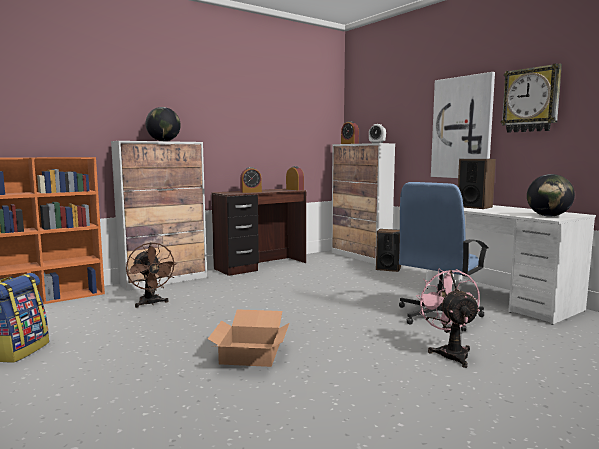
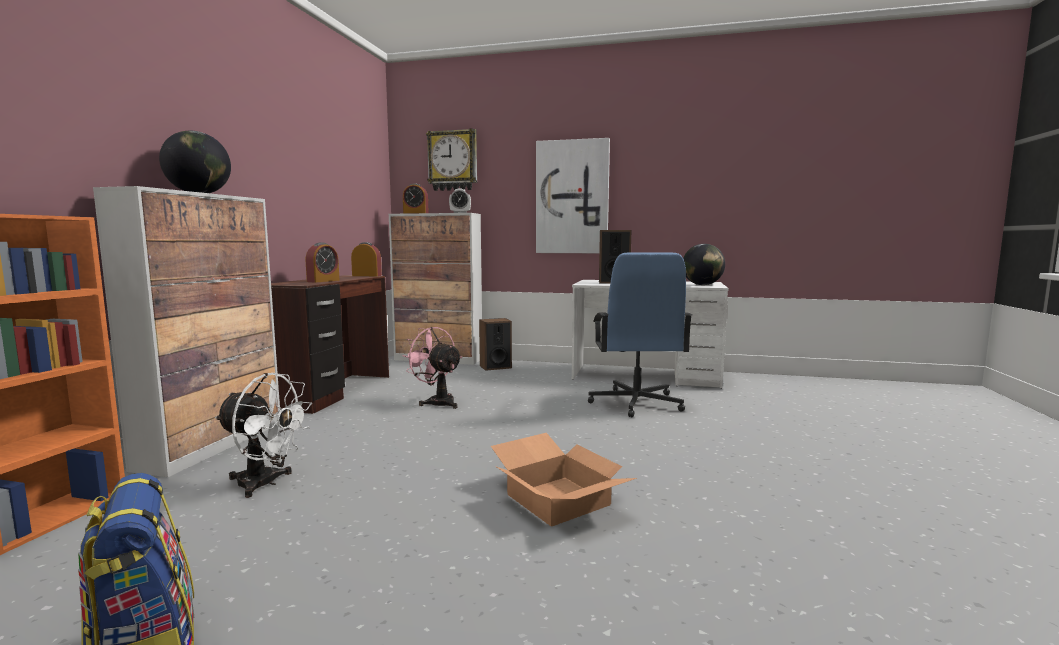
camera: 40 degrees left, 0 degrees up
brown fan [126,242,177,308] -> white fan [215,373,312,498]
pink fan [416,269,480,368] -> pink fan moved to [402,327,462,409]
wall clock [501,64,562,133] -> wall clock moved to [426,128,477,191]

